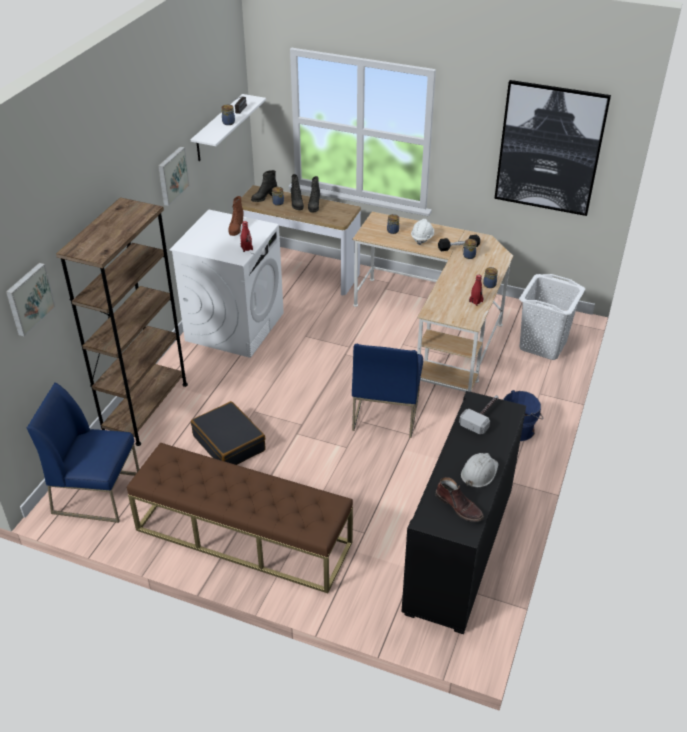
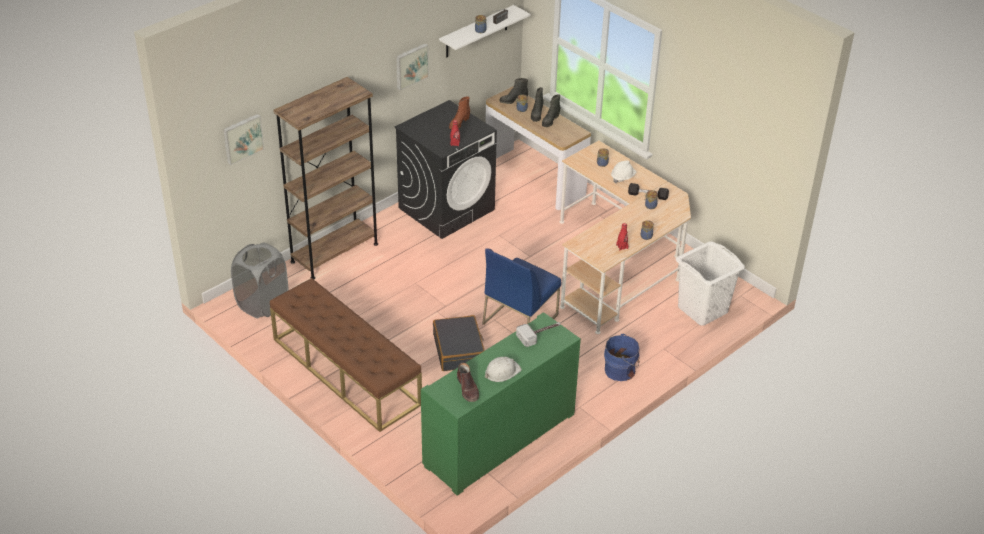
camera: 25 degrees right, 0 degrees up
blue chair [27,383,139,523] -> grey laundry basket [231,243,288,318]
white washing machine [169,209,284,358] -> black washing machine [394,100,497,239]
black suitcase [191,401,266,465] -> black suitcase moved to [433,315,485,371]
black cabinet [401,391,526,634] -> green cabinet [421,312,581,496]
picture [494,80,611,216] -> none

